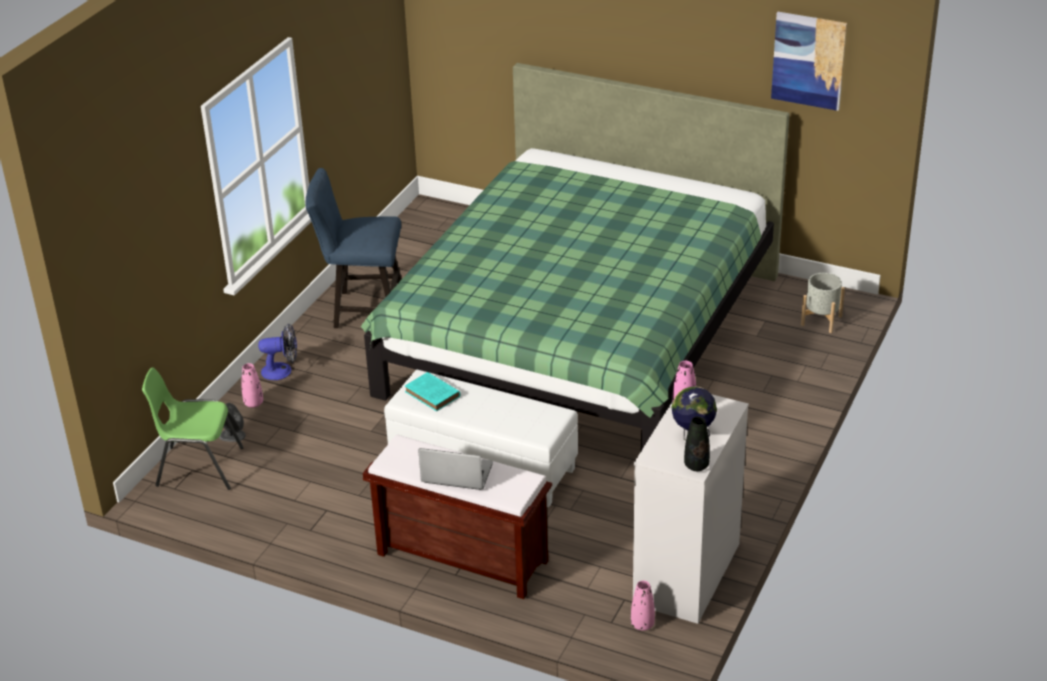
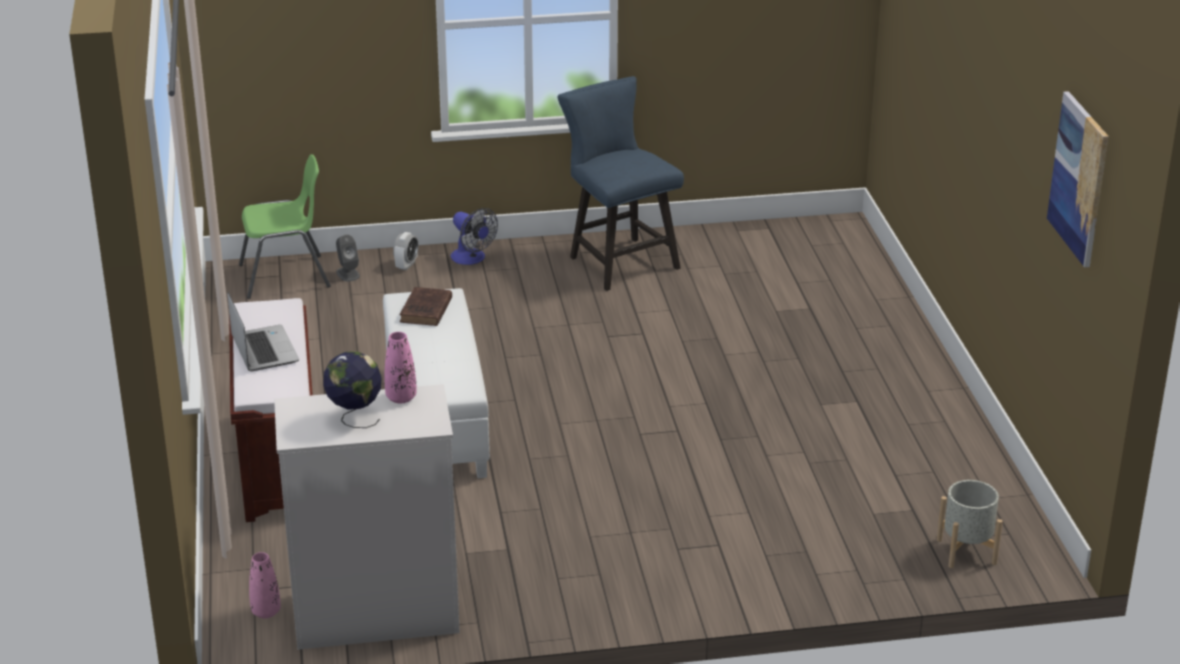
camera: 55 degrees right, 5 degrees down
green chair [142,368,244,490] -> green chair turned 105 degrees clockwise [239,154,331,299]
pink vase [242,363,263,408] -> alarm clock [393,232,419,270]
green bed [361,63,790,451] -> none
turquoise book [405,372,460,411] -> brown book [399,287,452,326]
black vase [684,416,710,471] -> none

